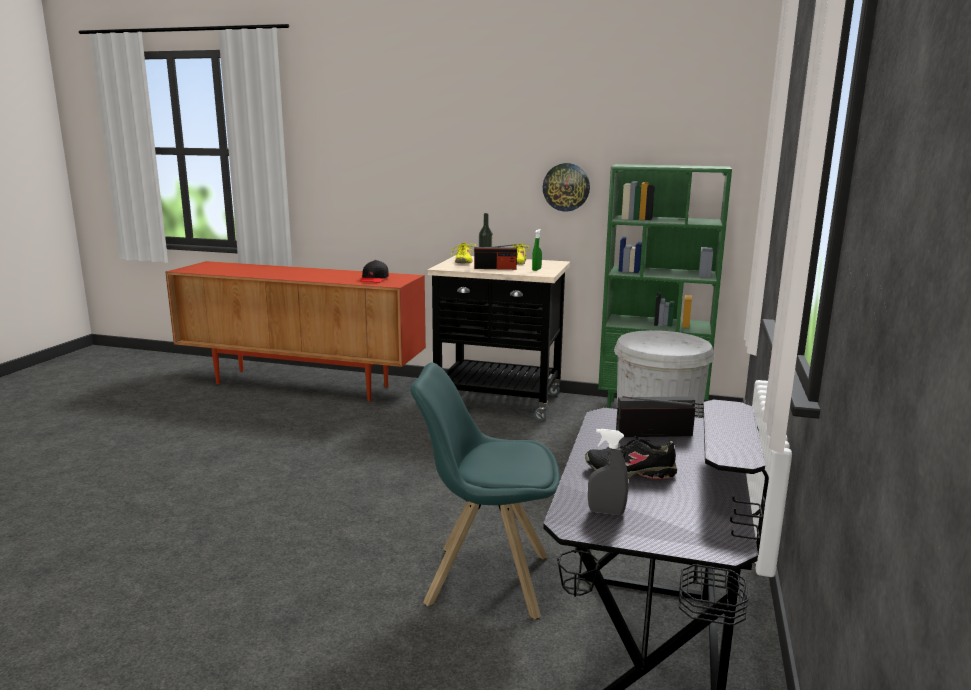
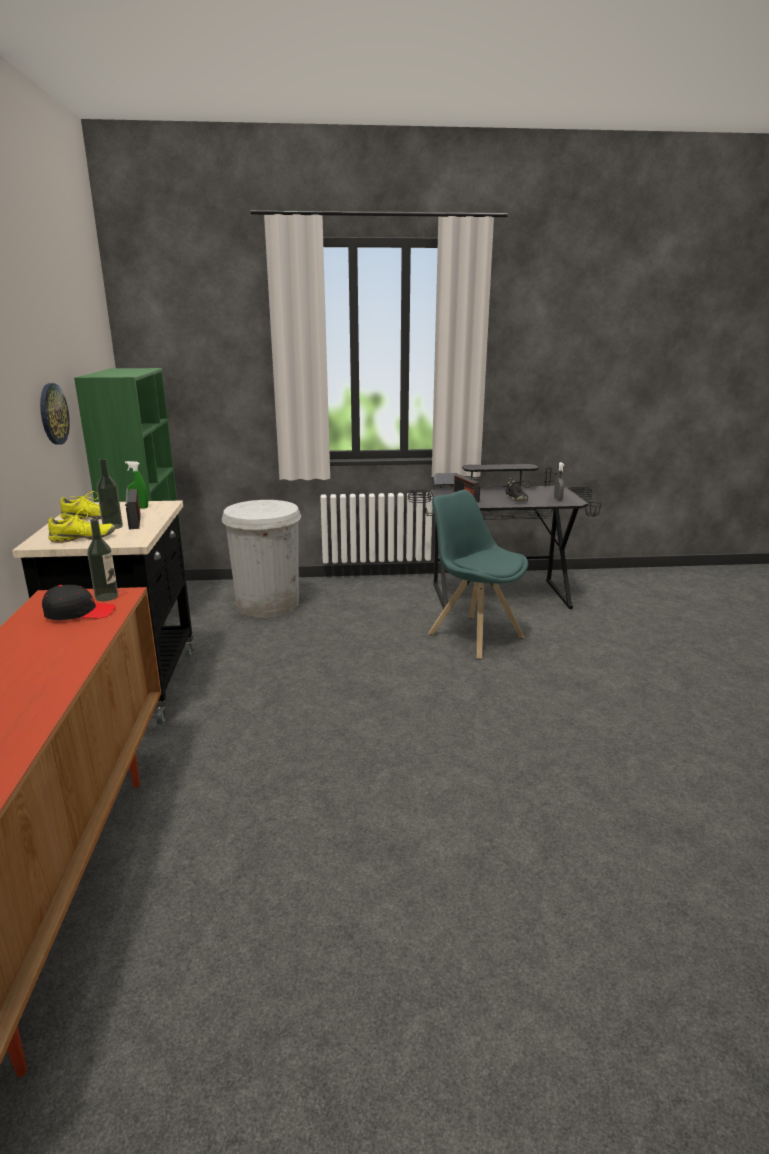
camera: 110 degrees left, 5 degrees up
turquoise chair [410,363,560,620] -> turquoise chair turned 150 degrees clockwise [428,490,528,659]
none -> bottle [87,519,118,601]

